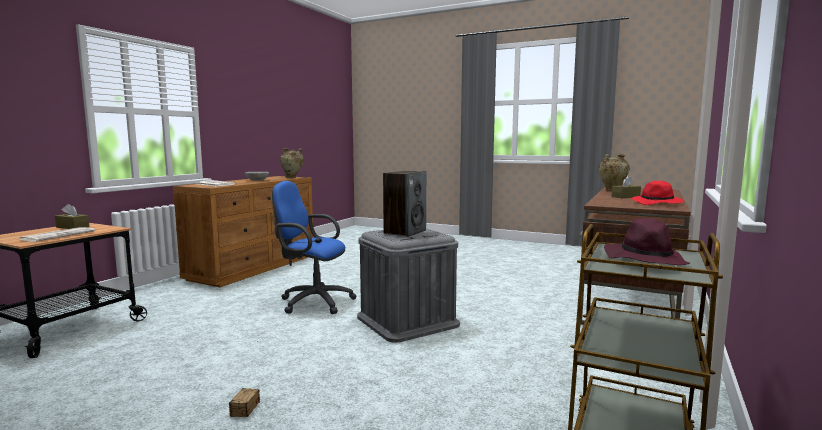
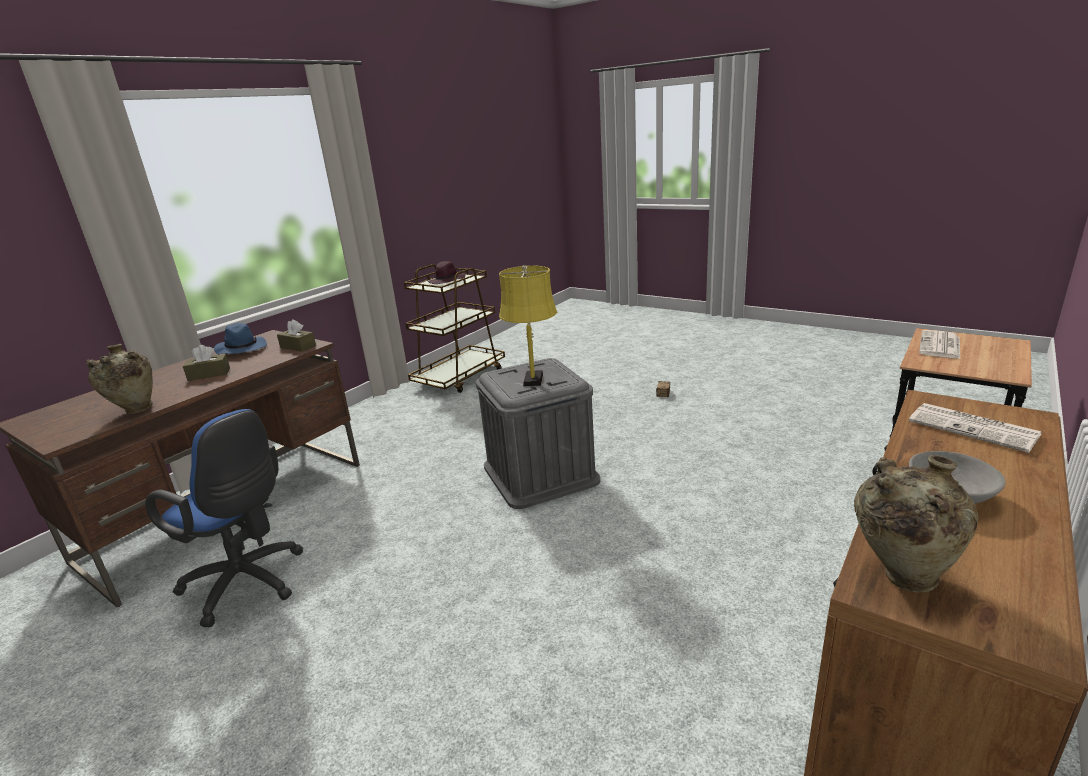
camera: 170 degrees left, 15 degrees up
brown tissue box [55,204,89,229] -> brown tissue box moved to [277,319,316,352]
blue office chair [272,181,357,314] -> blue office chair moved to [145,409,303,627]
speaker [383,171,426,237] -> yellow table lamp [499,265,557,386]
red hat [632,181,684,205] -> blue hat [214,323,267,355]

